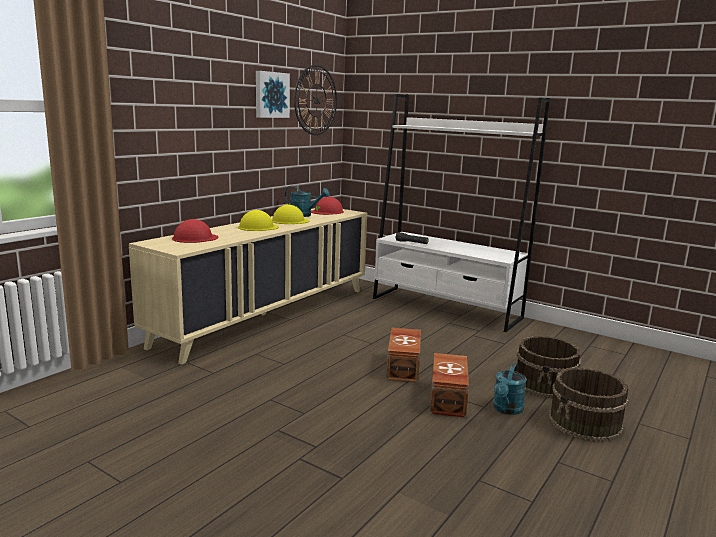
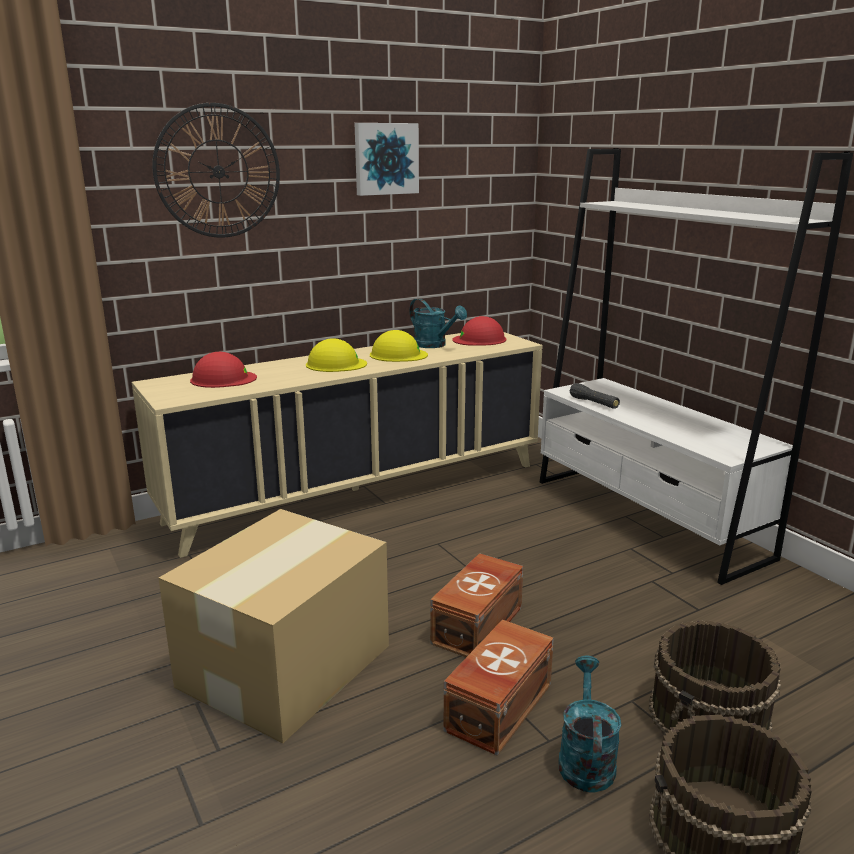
camera: 25 degrees right, 5 degrees up
wall clock [294,65,337,135] -> wall clock moved to [152,103,280,238]
turquoise watering can [493,362,527,415] -> turquoise watering can turned 135 degrees clockwise [559,656,621,792]
none -> cardboard box [158,509,389,743]

